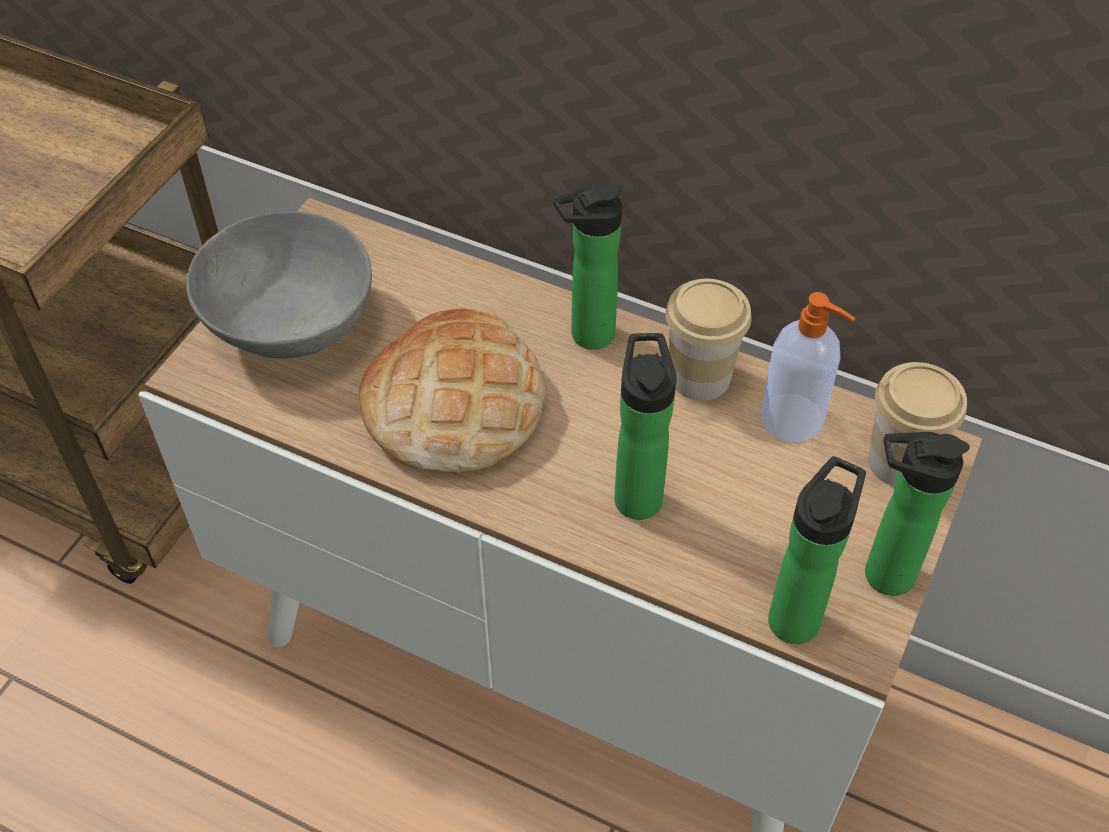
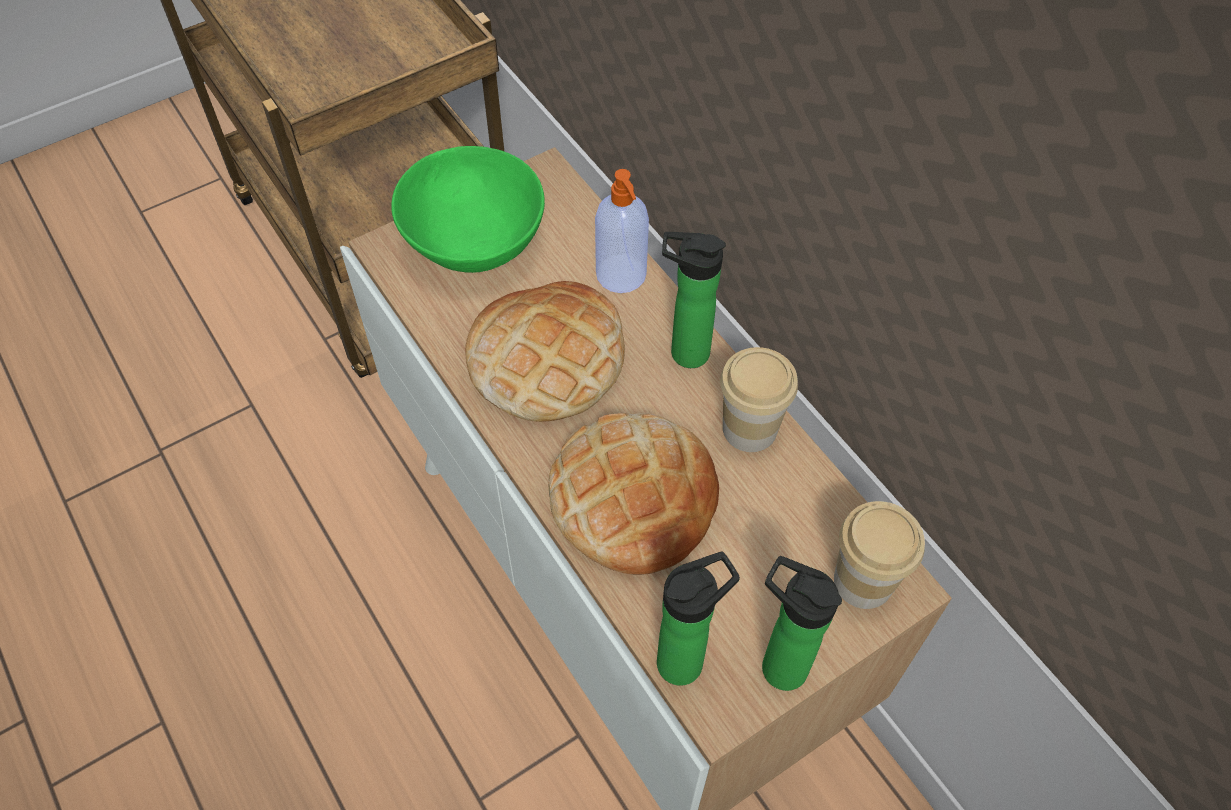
camera: 30 degrees right, 5 degrees up
grey bowl [186,211,372,359] -> green bowl [391,146,545,273]
bottle [614,333,677,520] -> bread [549,413,719,575]
soap dispenser [761,292,855,442] -> soap dispenser moved to [595,169,649,293]

